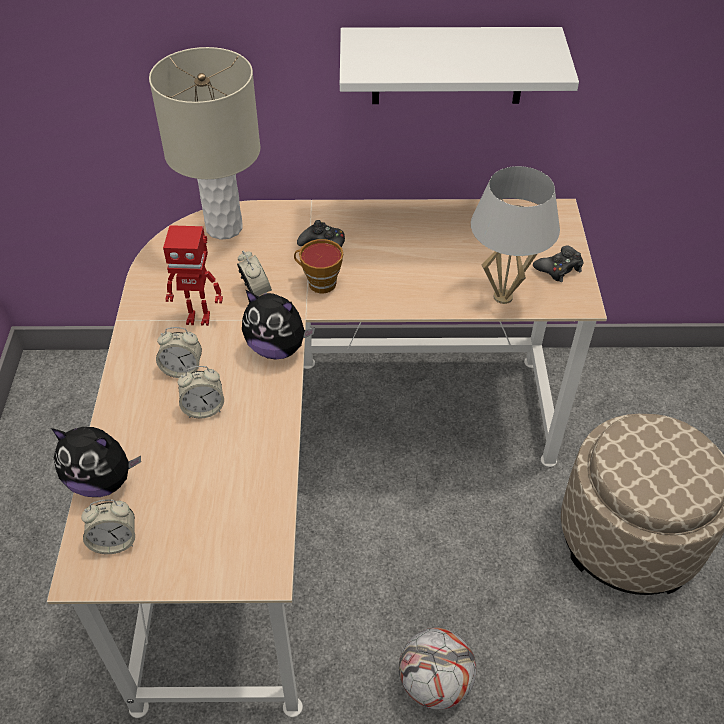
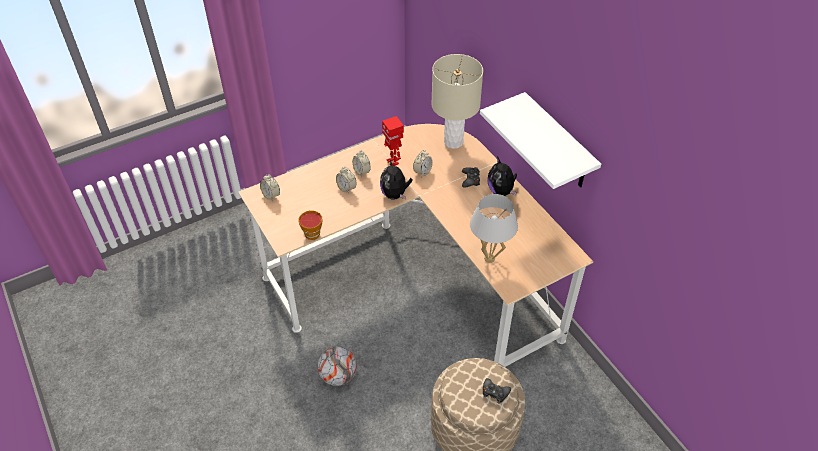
camera: 60 degrees right, 0 degrees up
plush toy [51,427,141,497] -> plush toy moved to [487,156,517,196]
cup [294,239,343,293] -> cup moved to [298,210,323,240]
black game controller [533,245,584,282] -> black game controller moved to [483,378,511,404]

